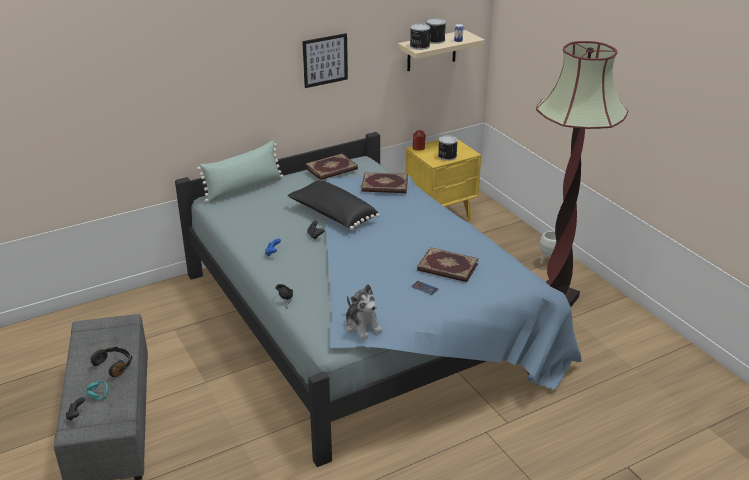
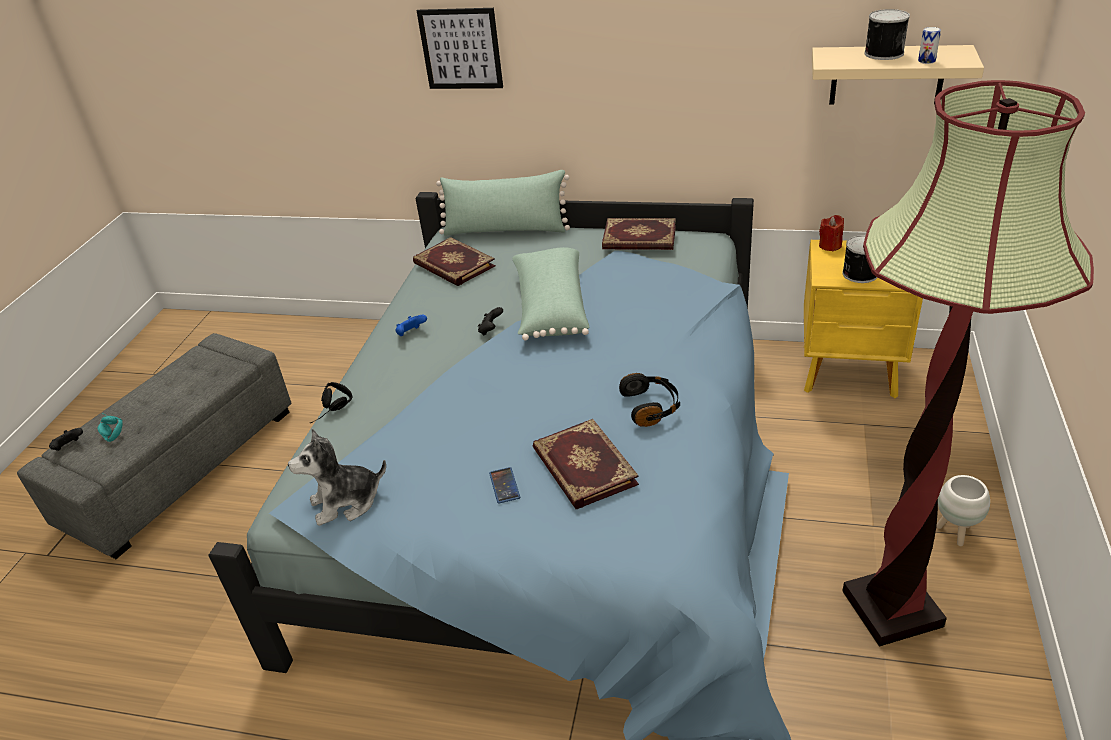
camera: 45 degrees right, 5 degrees up
black headphones [90,347,132,377] -> black headphones moved to [619,373,680,427]
black pillow [288,180,380,230] -> green pillow [512,247,589,341]
picture [302,33,348,88] -> picture moved to [417,8,503,89]
plush toy [345,284,383,339] -> plush toy turned 60 degrees clockwise [288,429,386,526]
book [361,172,408,193] -> book moved to [413,237,496,286]
can [410,23,431,50] -> none

